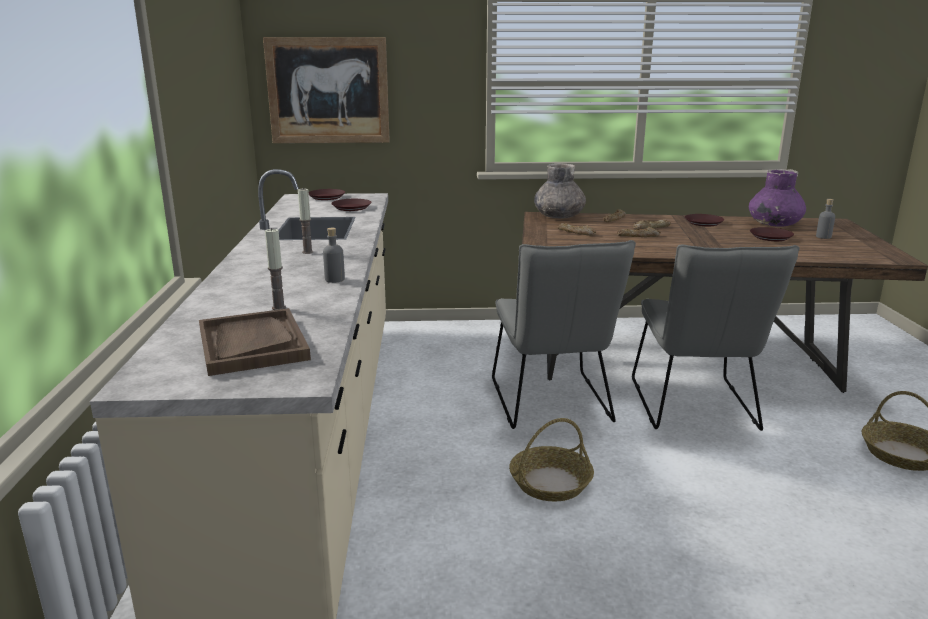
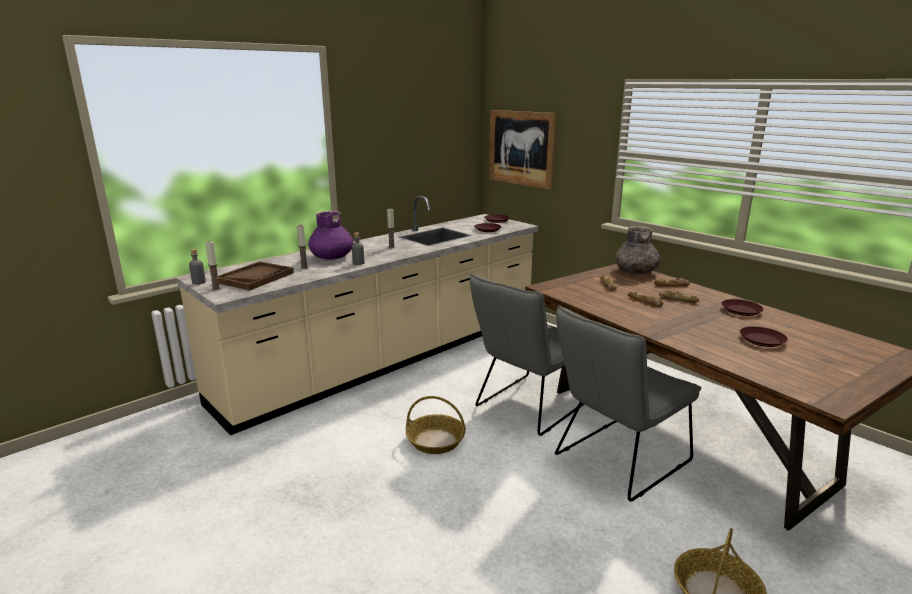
camera: 50 degrees right, 0 degrees up
purple vase [749,169,806,227] -> purple vase moved to [308,210,354,260]
grey bottle [816,199,835,239] -> grey bottle moved to [189,249,206,285]
none -> candle [205,241,221,290]

